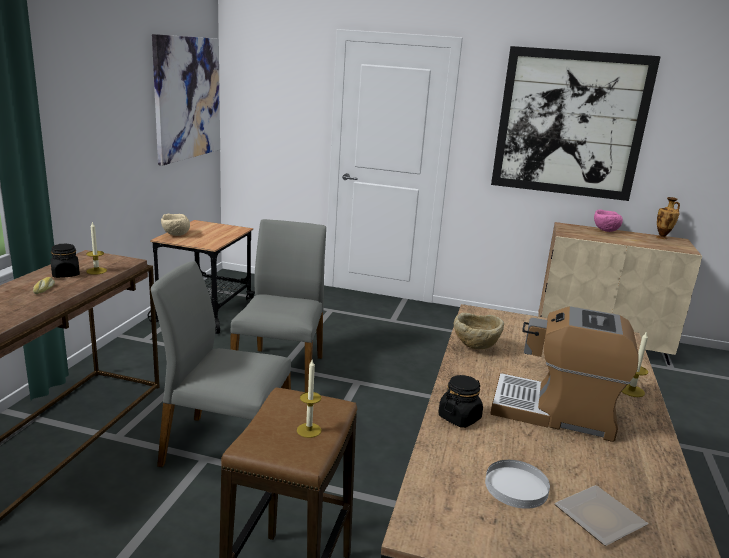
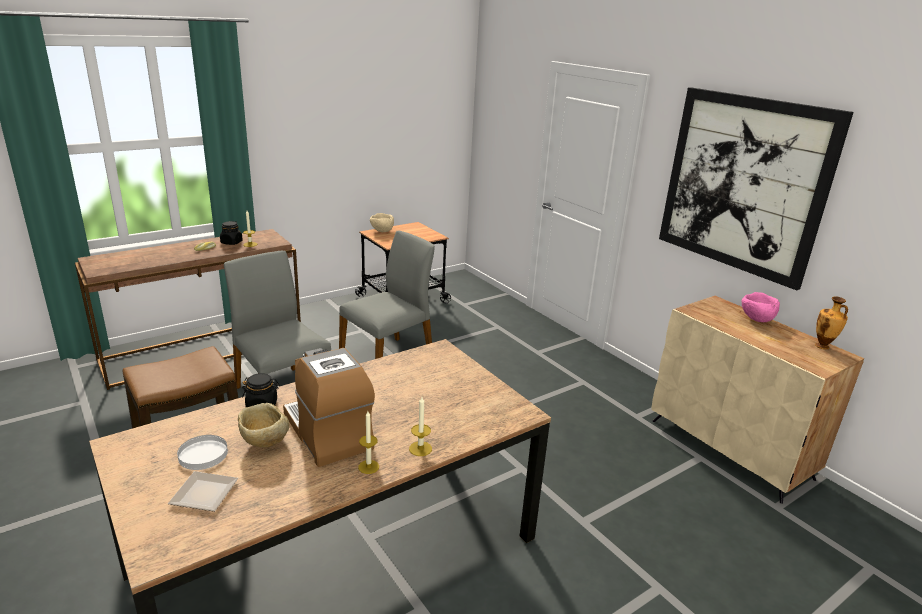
camera: 40 degrees right, 5 degrees up
picture [152,34,220,166] -> none
candle [297,360,322,438] -> candle moved to [358,411,379,474]
beige bowl [454,313,504,349] -> beige bowl moved to [238,403,289,448]

